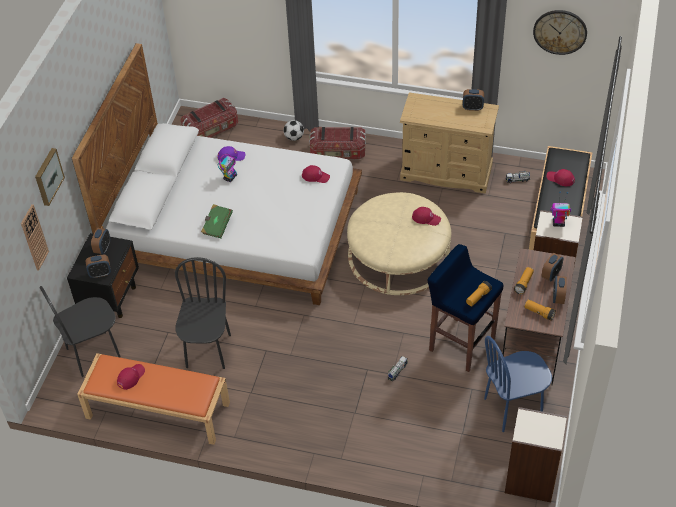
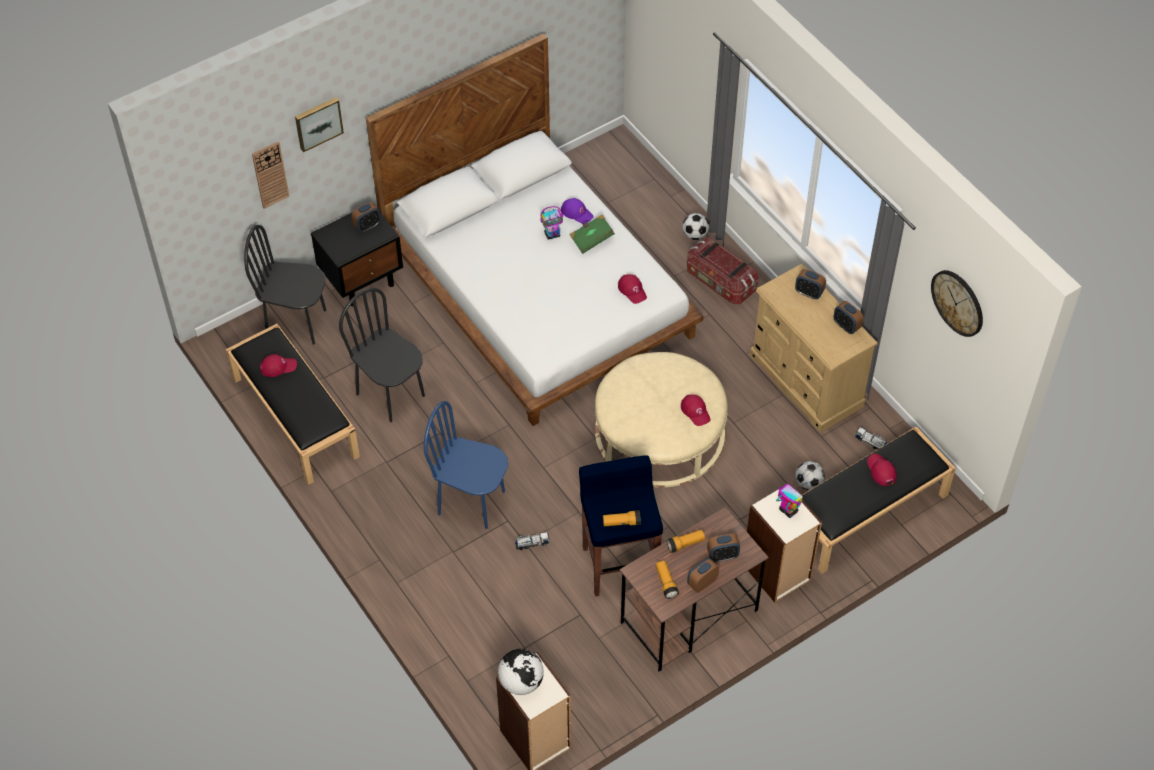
camera: 40 degrees right, 5 degrees up
orange bench [77,353,230,445] -> black bench [226,324,360,485]
alarm clock [86,255,111,278] -> alarm clock moved to [795,269,826,299]
black chair [175,257,231,369] -> black chair turned 90 degrees counterclockwise [339,288,425,422]
storage box [180,98,238,138] -> none
green book [201,204,233,239] -> green book moved to [570,215,615,254]
blue chair [484,336,552,432] -> blue chair moved to [424,401,508,529]
none -> globe [498,649,544,695]
none -> football [795,461,825,490]

